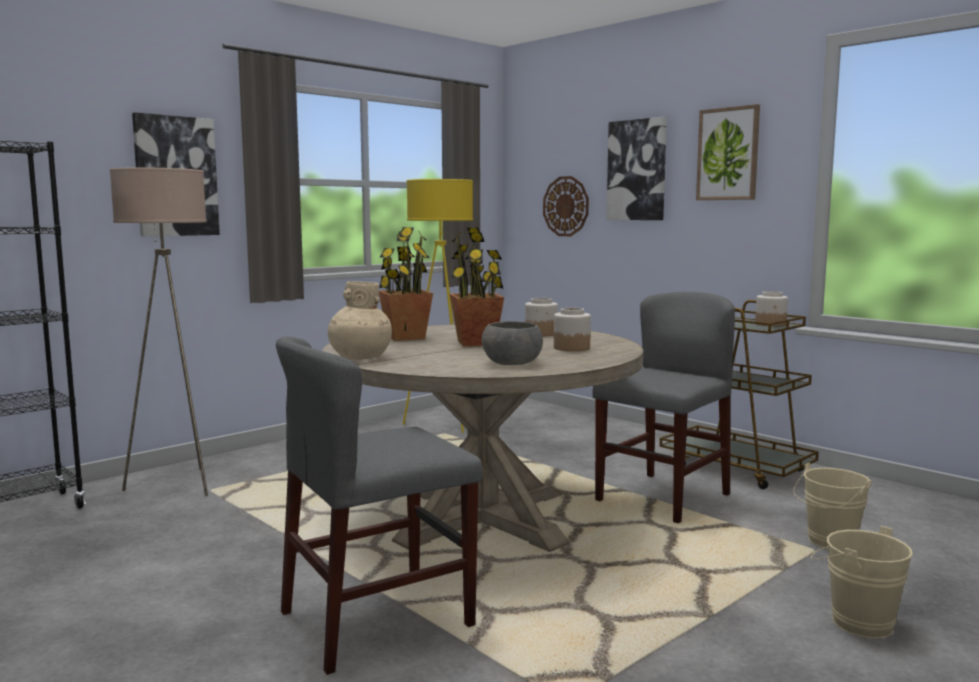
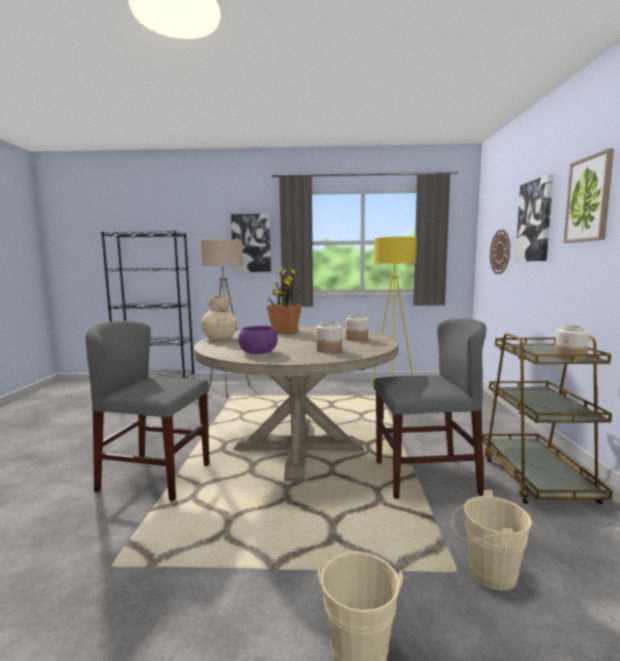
camera: 45 degrees right, 0 degrees up
potted plant [450,228,504,346] -> none
grey bowl [482,321,543,365] -> purple bowl [238,326,278,354]

